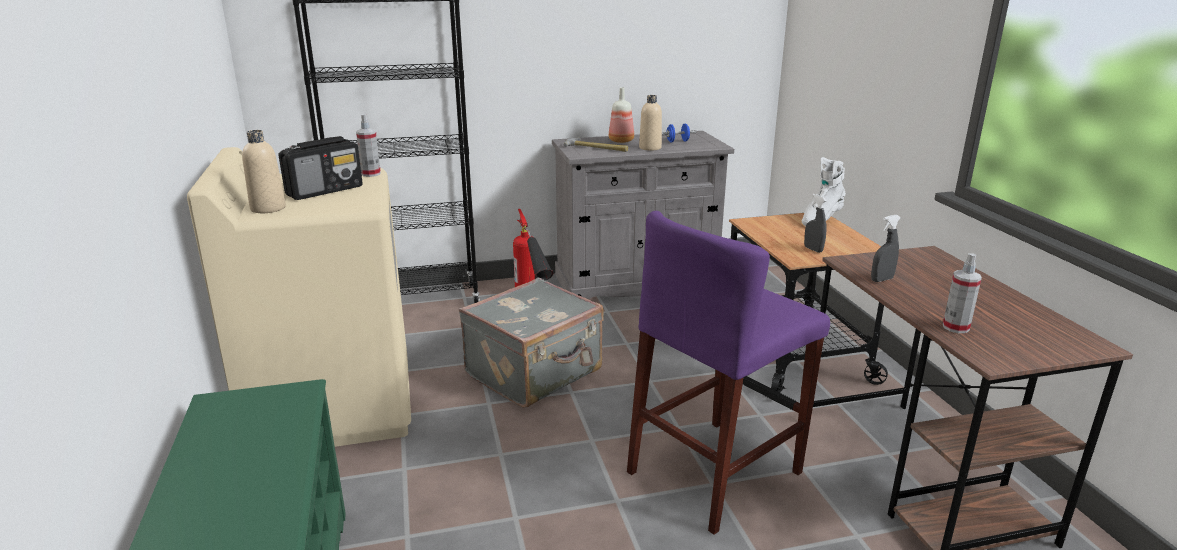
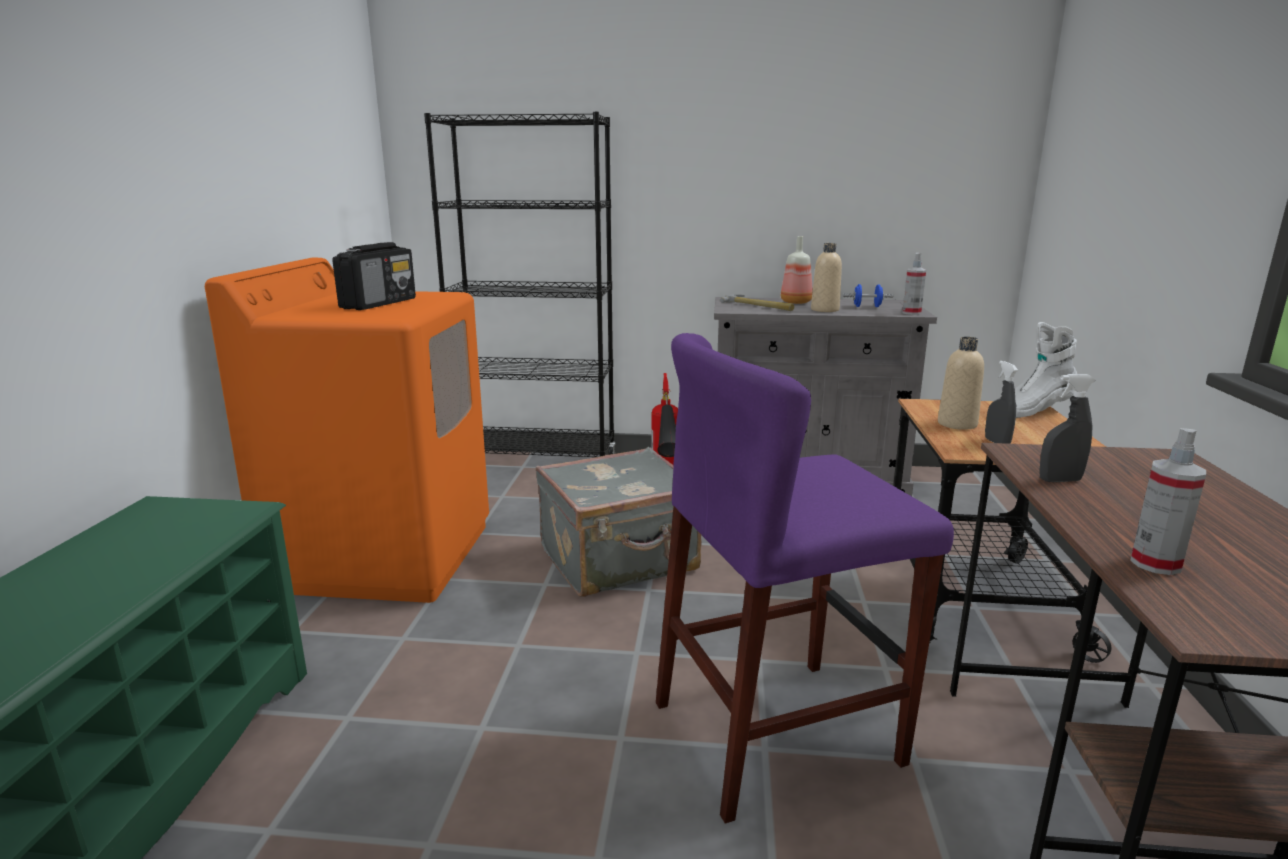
camera: 20 degrees right, 5 degrees down
beige washing machine [187,147,411,447] -> orange washing machine [205,258,489,603]
beige bottle [242,130,286,213] -> beige bottle moved to [938,337,984,430]
radio [278,136,363,200] -> radio turned 45 degrees counterclockwise [332,242,416,310]
spray bottle [356,114,381,177] -> spray bottle moved to [902,253,926,315]

